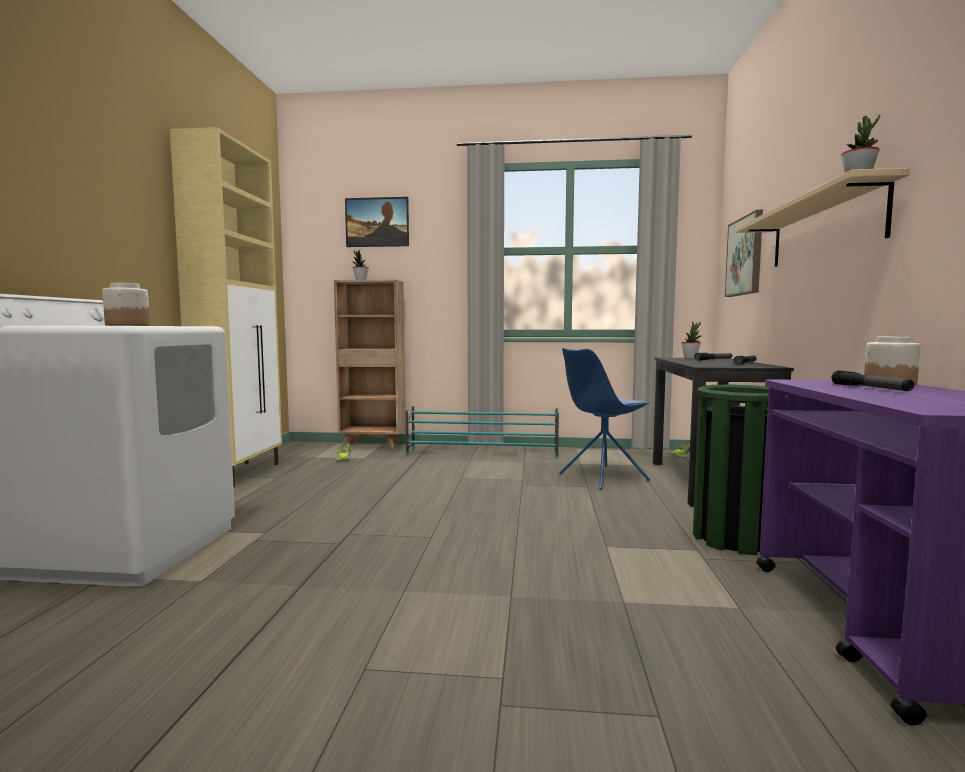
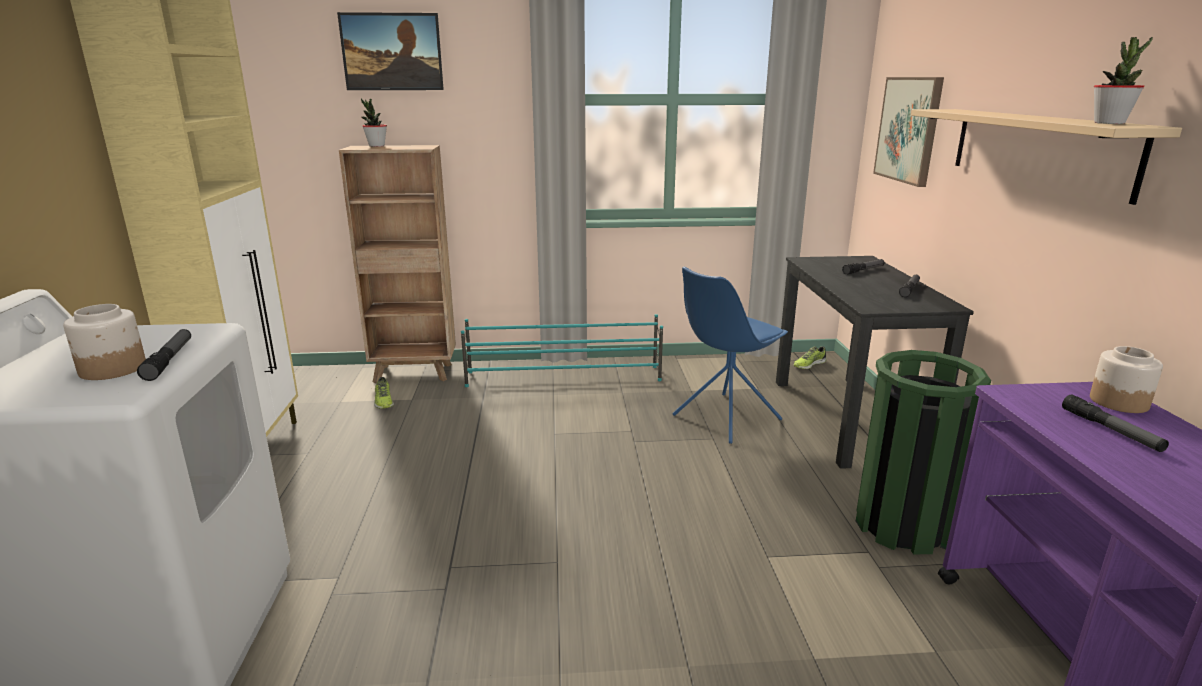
camera: 10 degrees left, 15 degrees up
potted plant [681,322,702,358] -> none
none -> flashlight [137,329,191,381]

